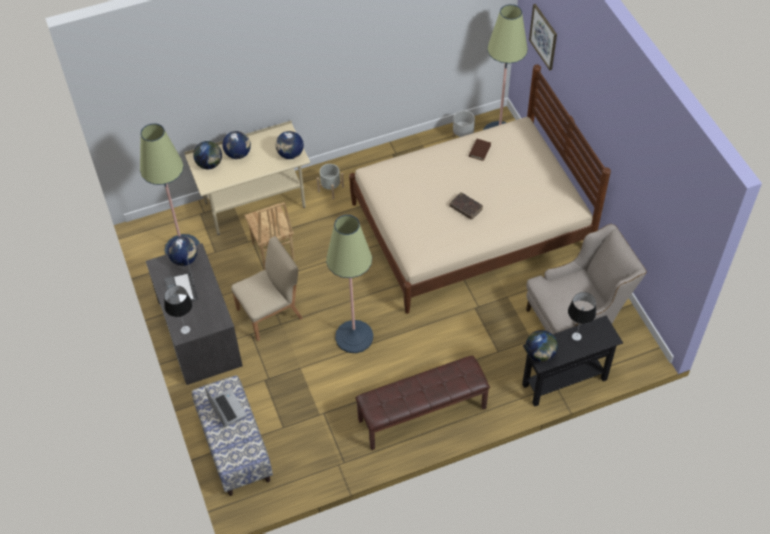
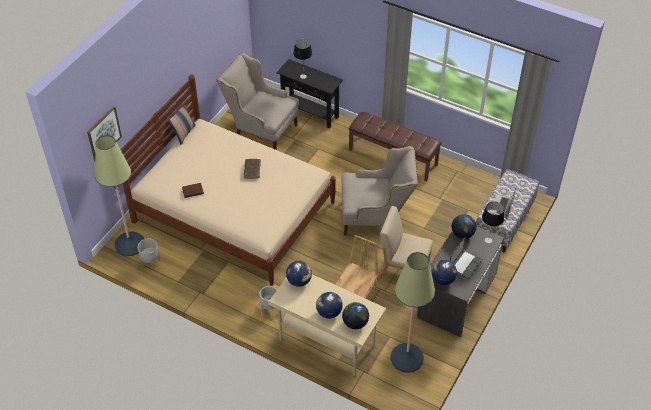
camera: 130 degrees left, 5 degrees down
floor lamp [326,215,373,353] -> beige armchair [342,146,418,235]
globe [526,330,558,362] -> globe moved to [452,214,477,239]
none -> pillow [168,101,196,145]

